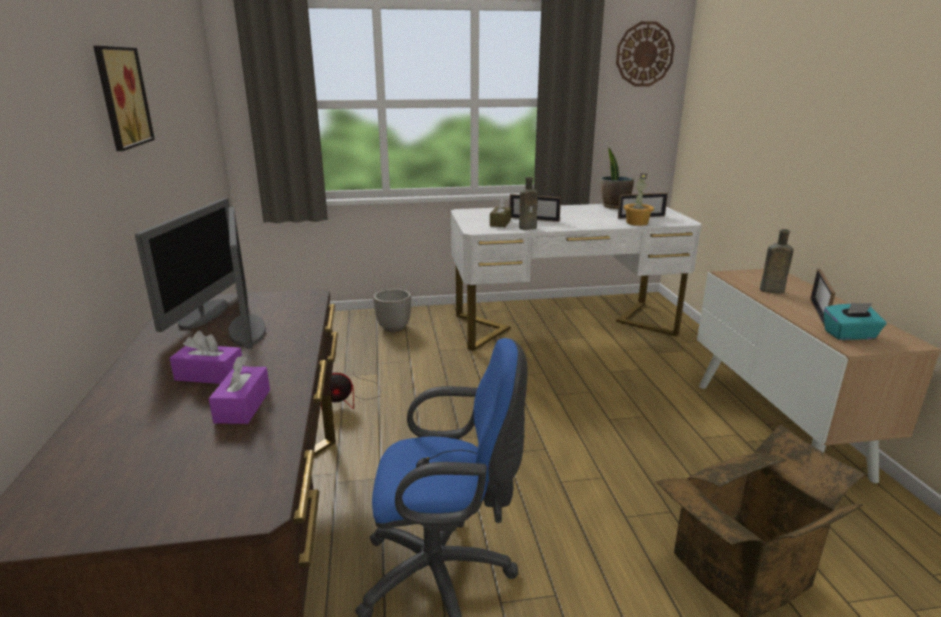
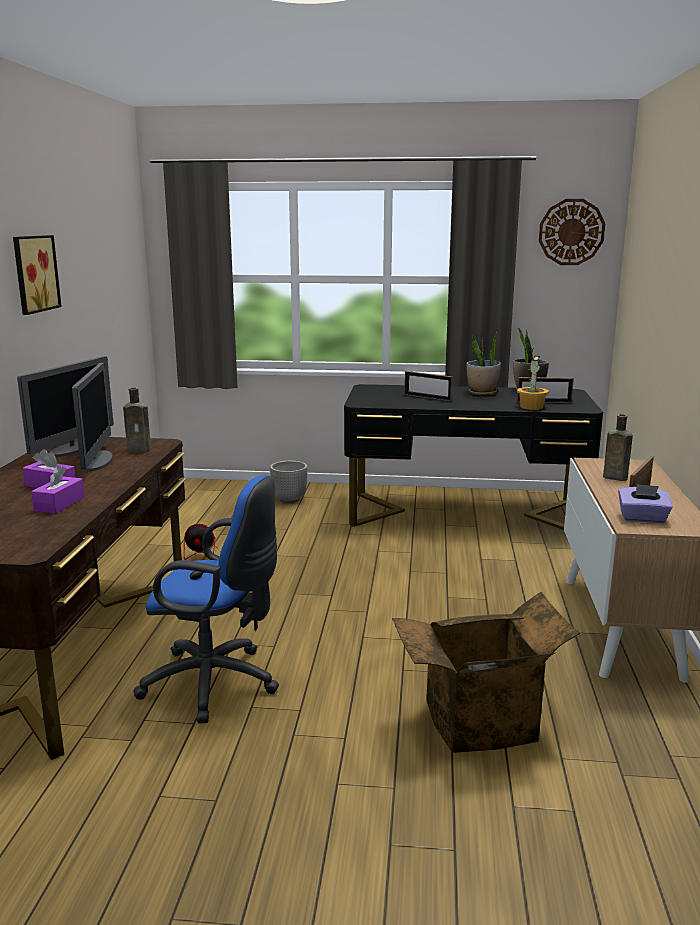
camera: 15 degrees right, 5 degrees down
white desk [451,204,702,351] -> black desk [344,384,603,530]
brown tissue box [490,198,511,227] -> none
brown bottle [519,177,538,230] -> brown bottle moved to [123,387,151,453]
turquoise tissue box [824,303,887,340] -> purple tissue box [618,484,673,523]
none -> potted plant [466,331,501,395]

